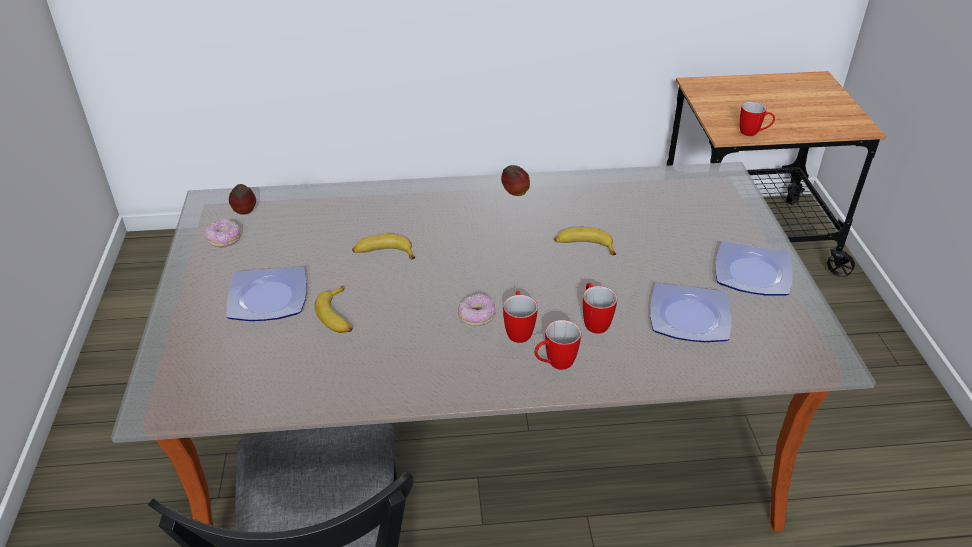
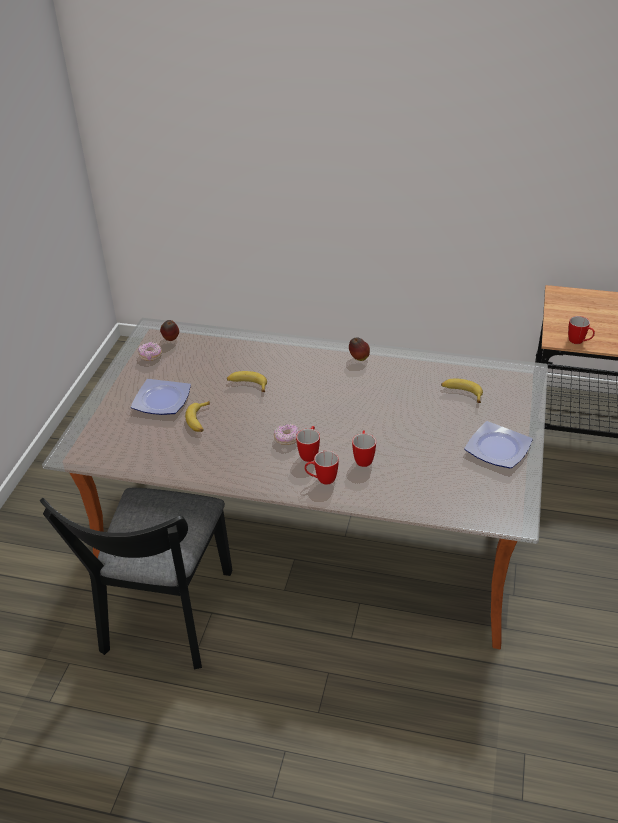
camera: 20 degrees right, 0 degrees up
banana [554,227,616,255] -> banana moved to [441,379,483,403]
plate [650,283,731,342] -> none

